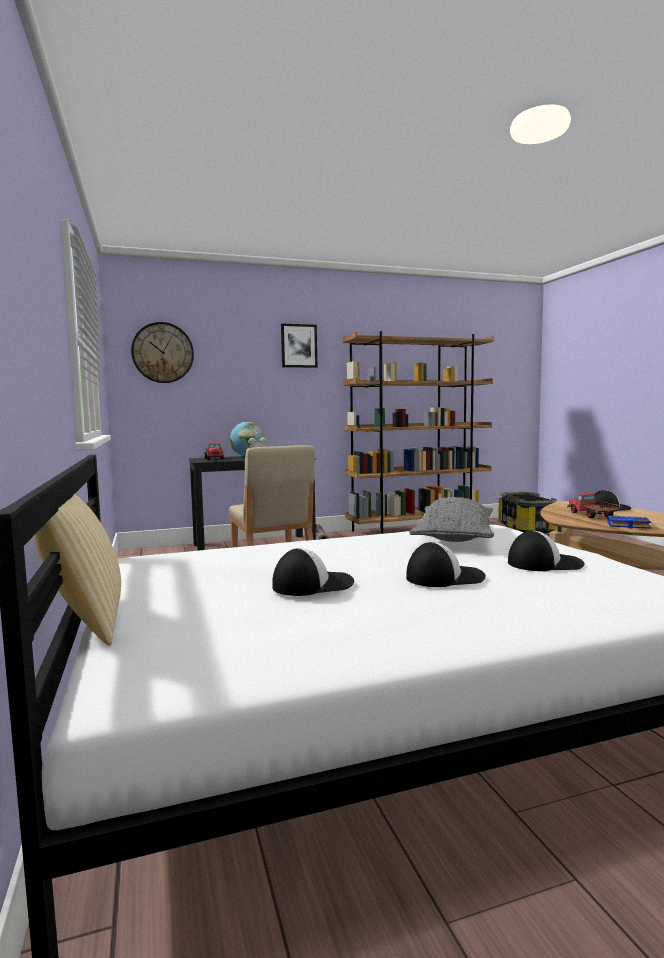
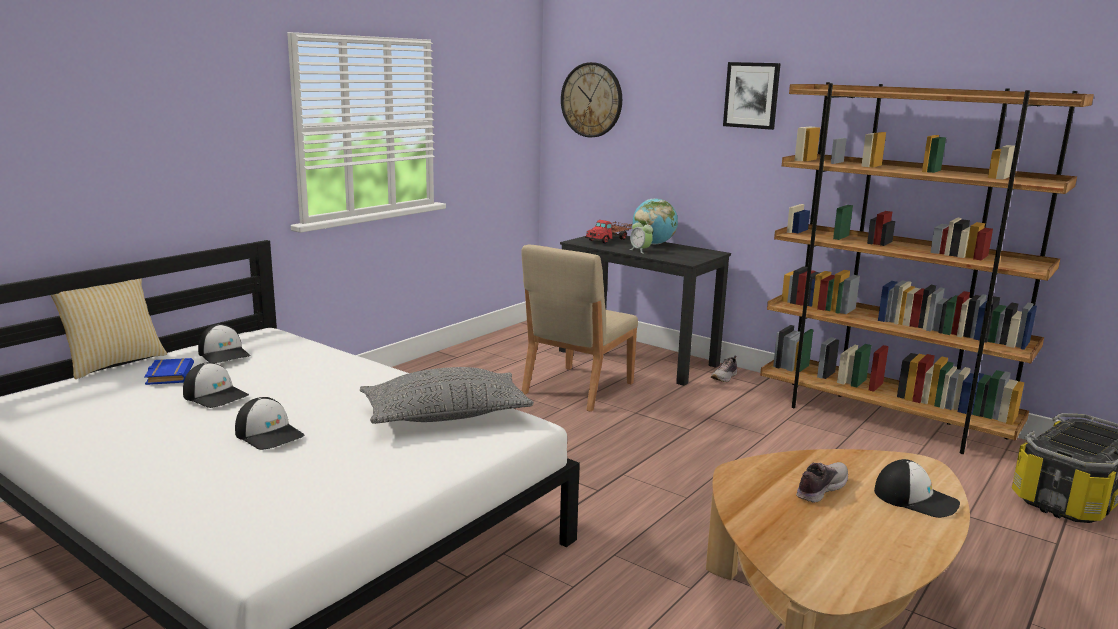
camera: 55 degrees right, 10 degrees up
cap [508,530,585,571] -> cap moved to [198,324,251,363]
toy truck [567,493,619,518] -> shoe [796,462,848,503]
blue book [607,516,652,529] -> blue book moved to [144,358,194,385]

